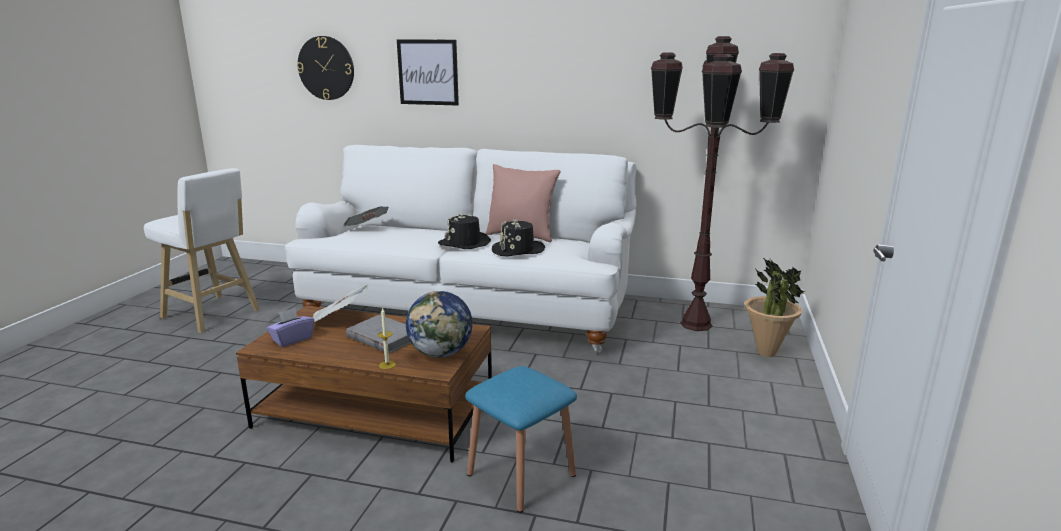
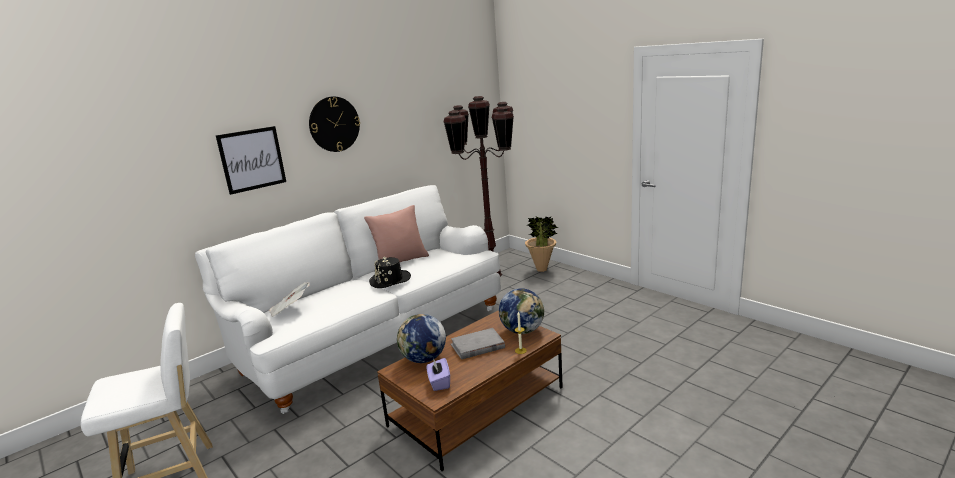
camera: 55 degrees left, 0 degrees up
wall clock [297,36,354,100] -> wall clock moved to [309,97,360,152]
newspaper [313,284,368,322] -> globe [397,314,446,363]
blue stool [465,366,577,513] -> none
black hat [492,219,545,256] -> none

